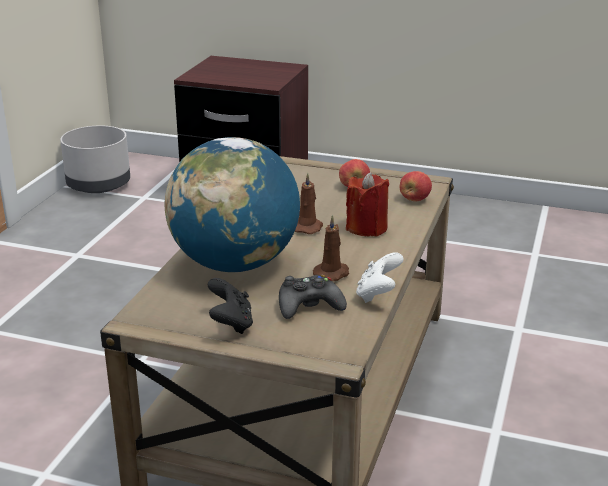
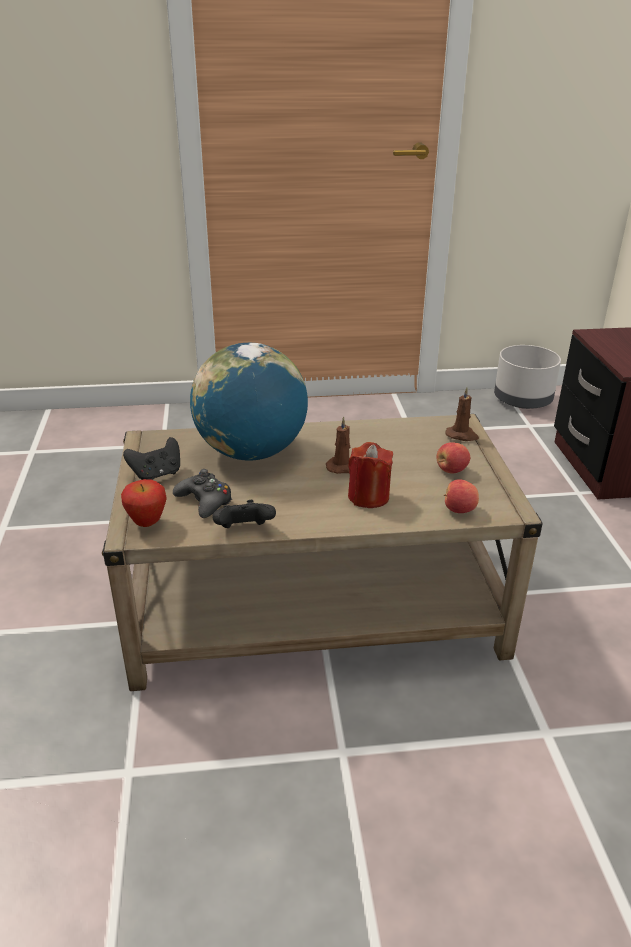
camera: 65 degrees right, 5 degrees up
brown candle [313,215,349,281] -> brown candle moved to [445,387,479,441]
white game controller [356,252,404,303] -> black game controller [213,500,276,528]
none -> apple [121,479,167,527]

